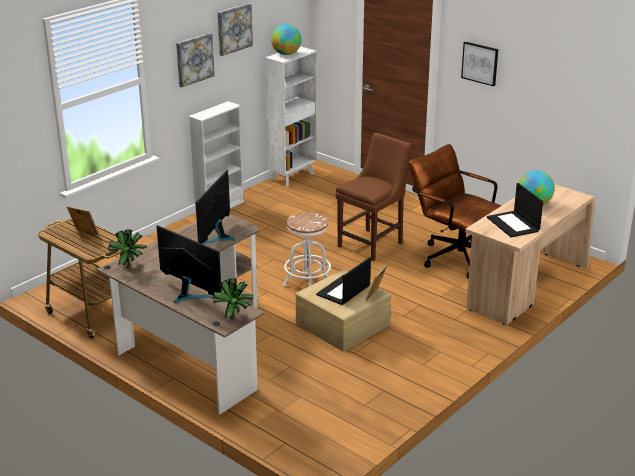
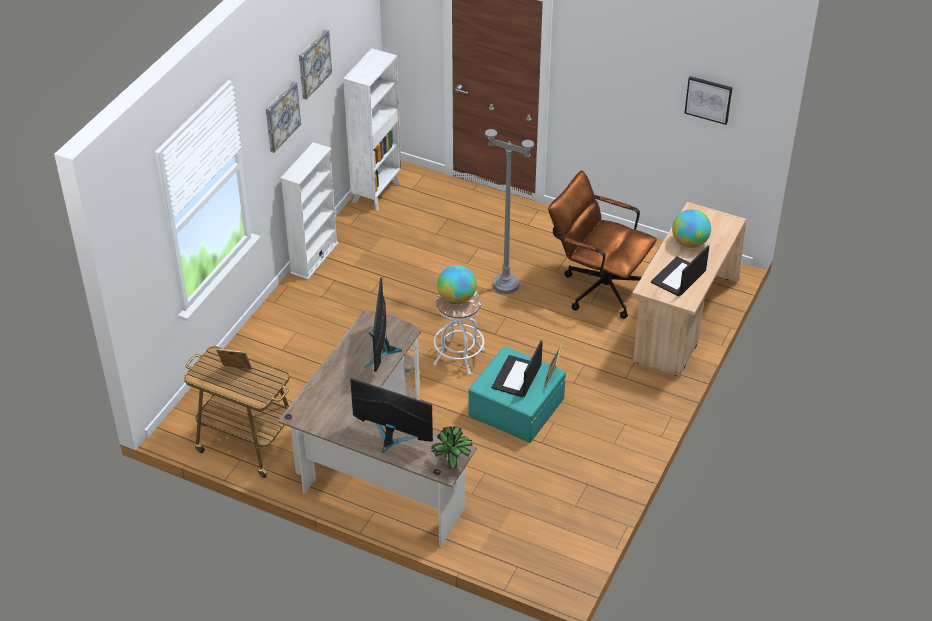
camera: 15 degrees left, 15 degrees up
potted plant [108,230,147,268] -> none
globe [271,24,302,55] -> globe moved to [437,265,477,304]
beige storage box [295,270,391,351] -> turquoise storage box [468,346,566,443]
brown chair [335,133,412,261] -> grey floor lamp [485,104,534,294]
picture [461,41,498,86] -> picture moved to [684,76,733,125]
laptop [487,183,543,237] -> laptop turned 75 degrees clockwise [651,245,709,296]

